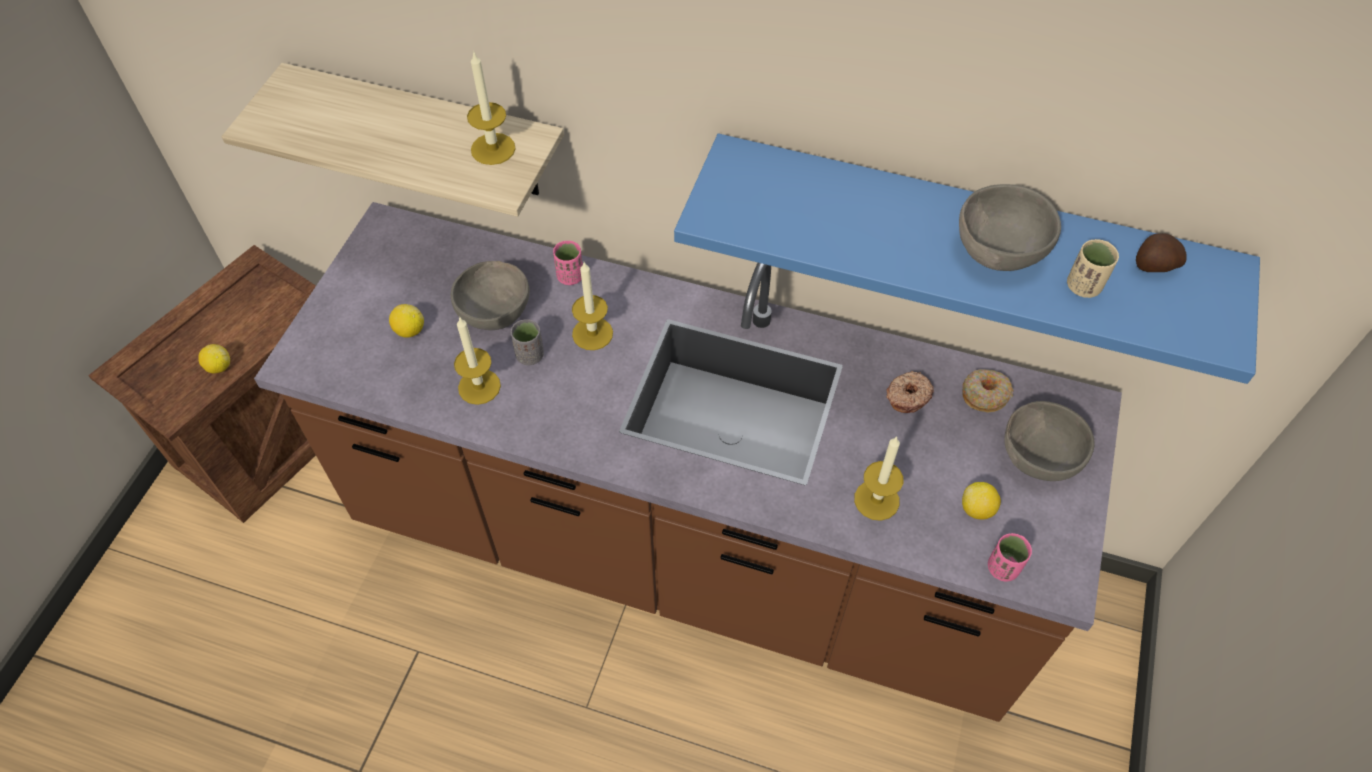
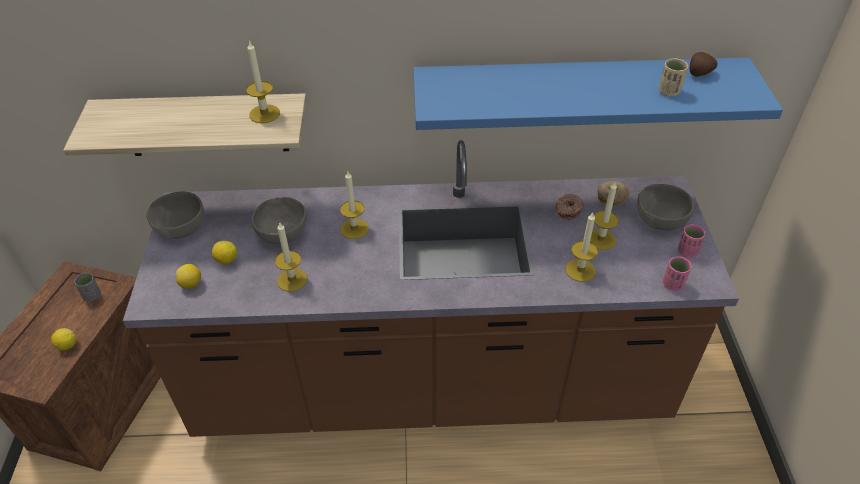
camera: 20 degrees left, 10 degrees down
grey cup [511,320,544,365] -> grey cup moved to [74,273,101,302]
pink cup [553,241,583,285] -> pink cup moved to [678,224,705,258]
grey bowl [959,184,1061,271] -> grey bowl moved to [146,191,204,239]
lemon [962,482,1001,519] -> lemon moved to [176,264,201,289]
none -> candle [590,182,619,250]

